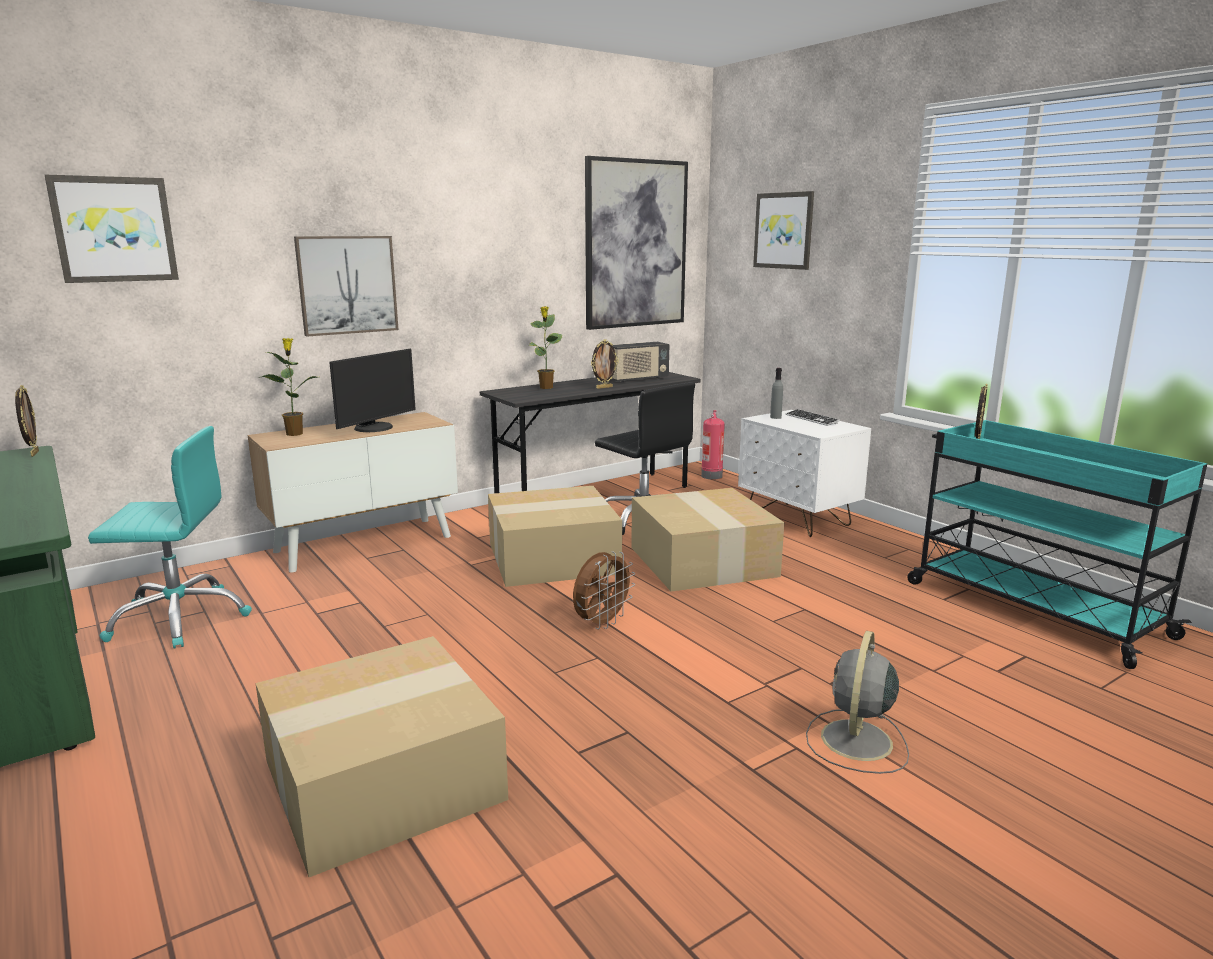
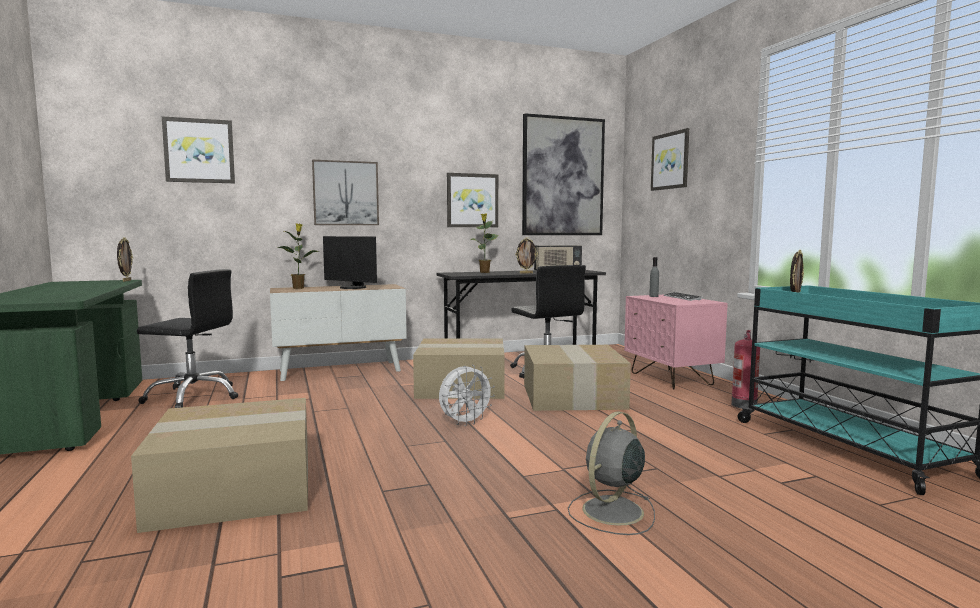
camera: 15 degrees right, 10 degrees down
turquoise office chair [88,426,252,648] -> black office chair [137,269,238,408]
monitor [329,349,416,432] -> monitor turned 75 degrees clockwise [323,236,377,289]
brown fan [573,551,635,629] -> white fan [439,365,495,426]
fire extinguisher [701,410,725,479] -> fire extinguisher moved to [731,330,760,409]
white nightstand [738,410,871,537] -> pink nightstand [624,294,728,389]
none -> picture [447,173,498,227]

